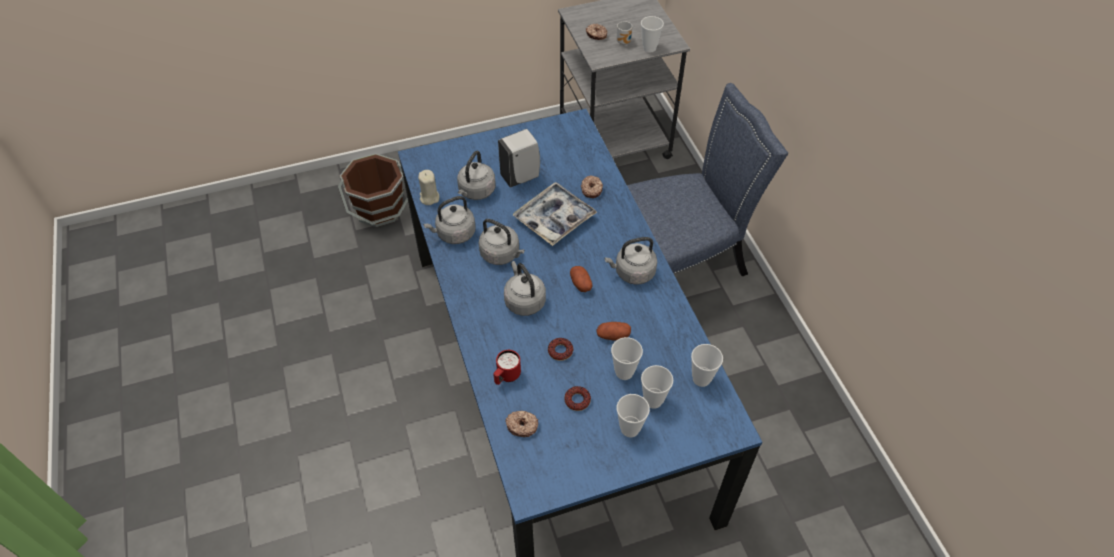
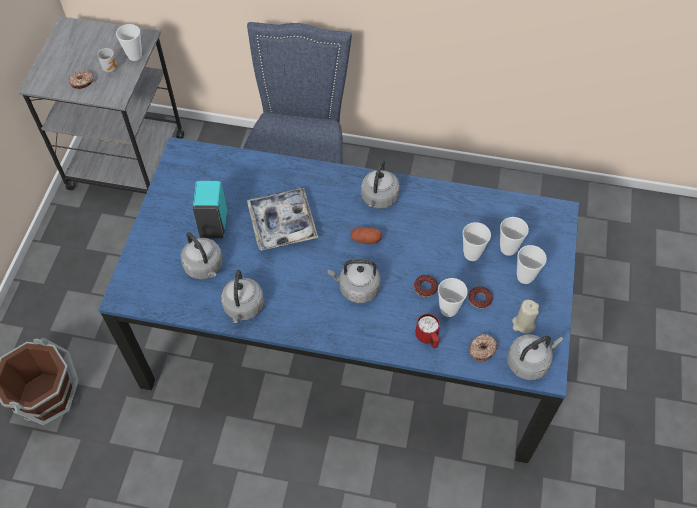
camera: 60 degrees left, 5 degrees up
beige candle [418,170,439,205] -> beige candle moved to [512,300,539,334]
grey kettle [479,219,525,265] -> grey kettle moved to [507,334,564,380]
white soap dispenser [498,129,540,188] -> turquoise soap dispenser [193,181,227,238]
donut [581,175,603,198] -> none
potato [596,322,631,340] -> none
cup [691,344,723,387] -> cup moved to [438,278,468,317]

